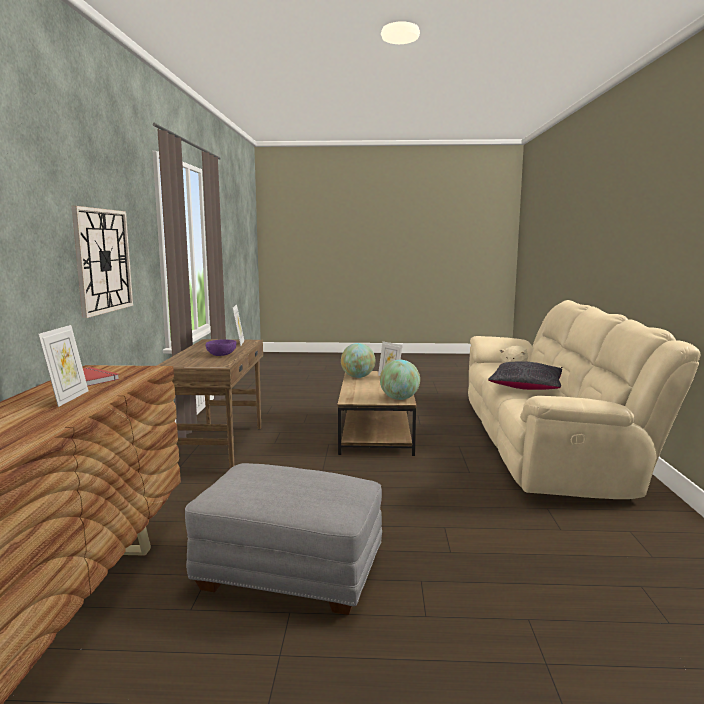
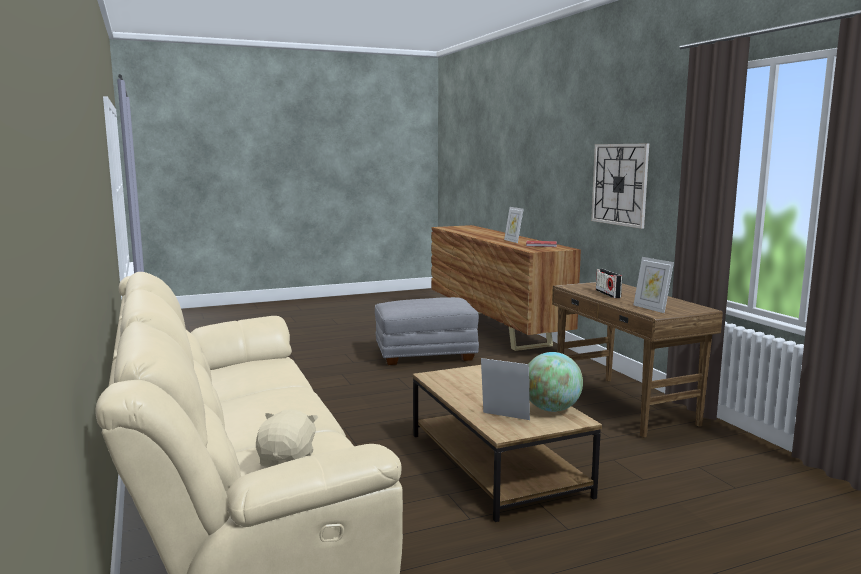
camera: 155 degrees right, 0 degrees up
purple bowl [205,339,236,356] -> radio [596,269,622,298]
globe [380,360,420,400] -> none
black pillow [488,361,562,390] -> none

